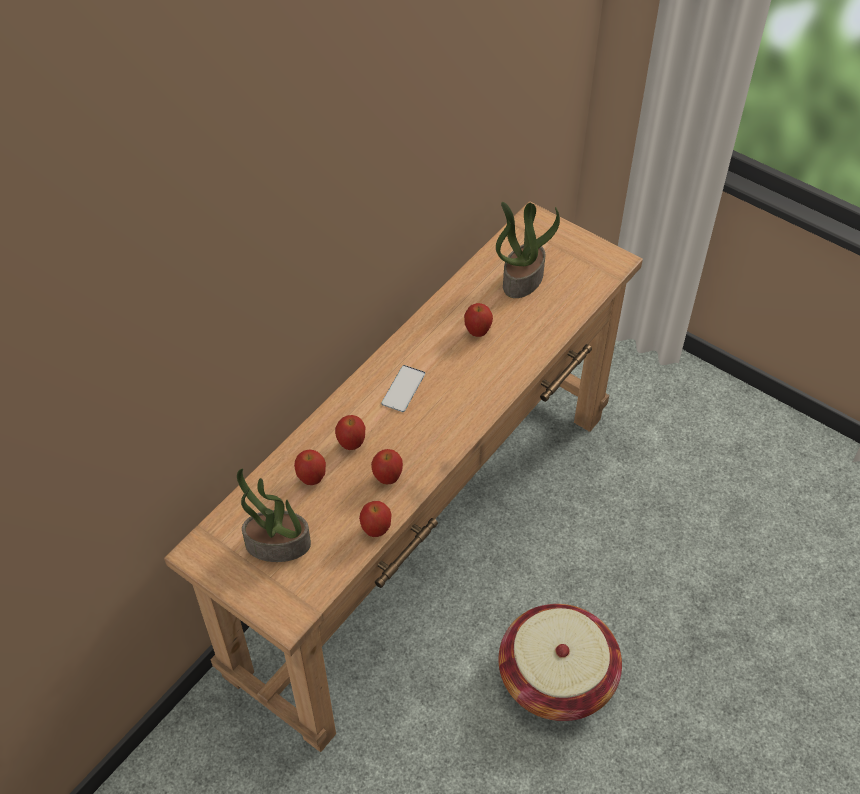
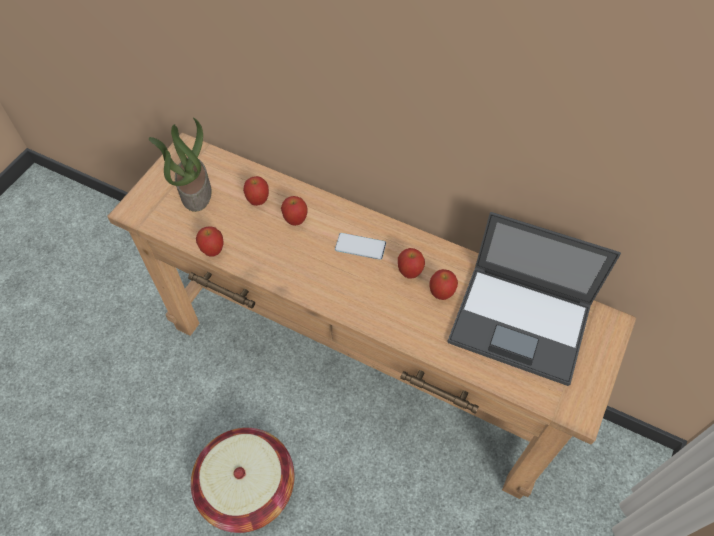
camera: 80 degrees right, 5 degrees up
apple [371,449,403,484] -> apple moved to [398,248,425,279]
potted plant [496,202,560,298] -> laptop [447,212,621,386]

